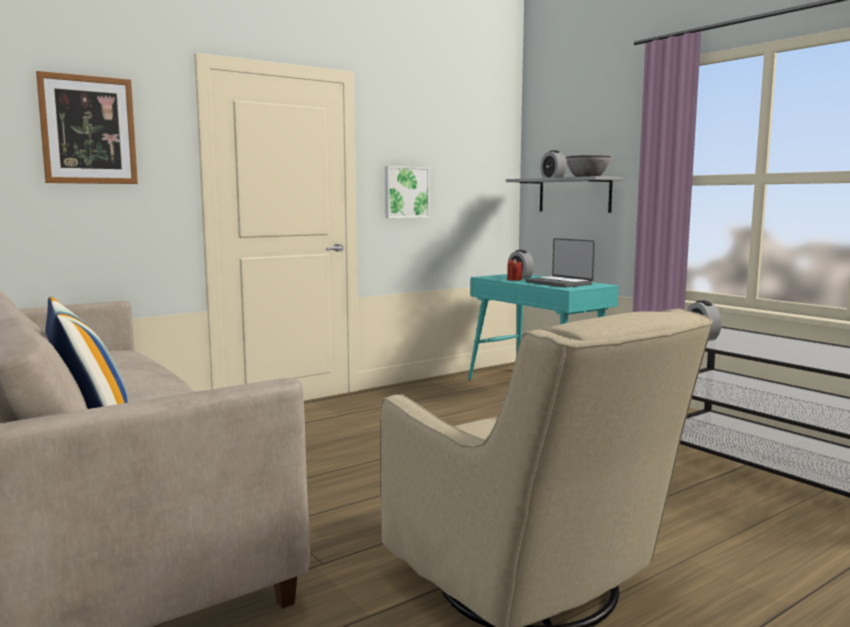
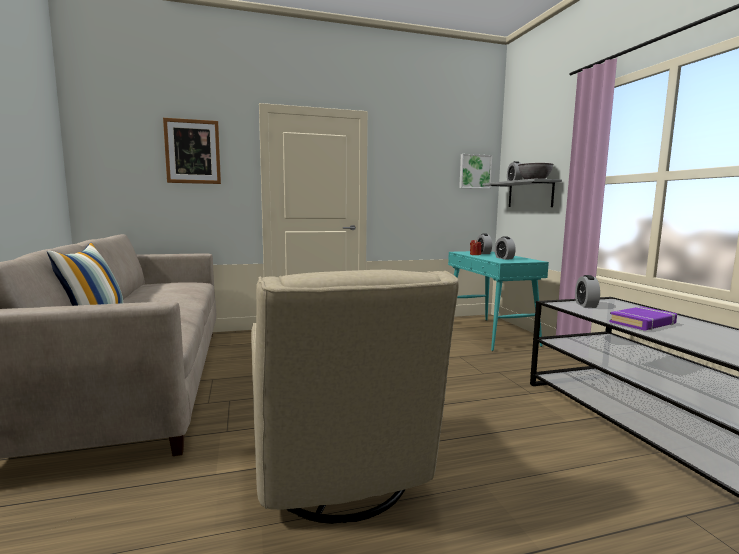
camera: 20 degrees right, 0 degrees up
picture [385,166,430,218] -> picture moved to [459,154,492,189]
laptop [525,238,595,288] -> alarm clock [495,236,516,259]
none -> purple book [609,306,677,331]

